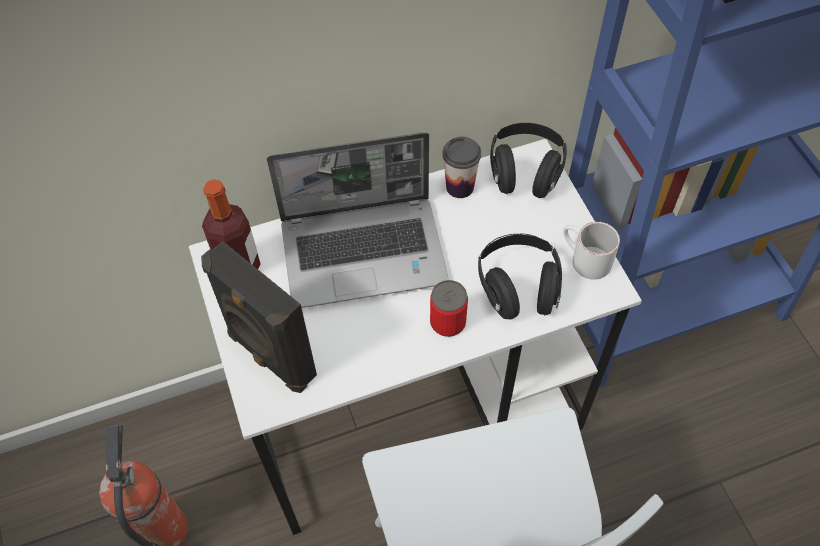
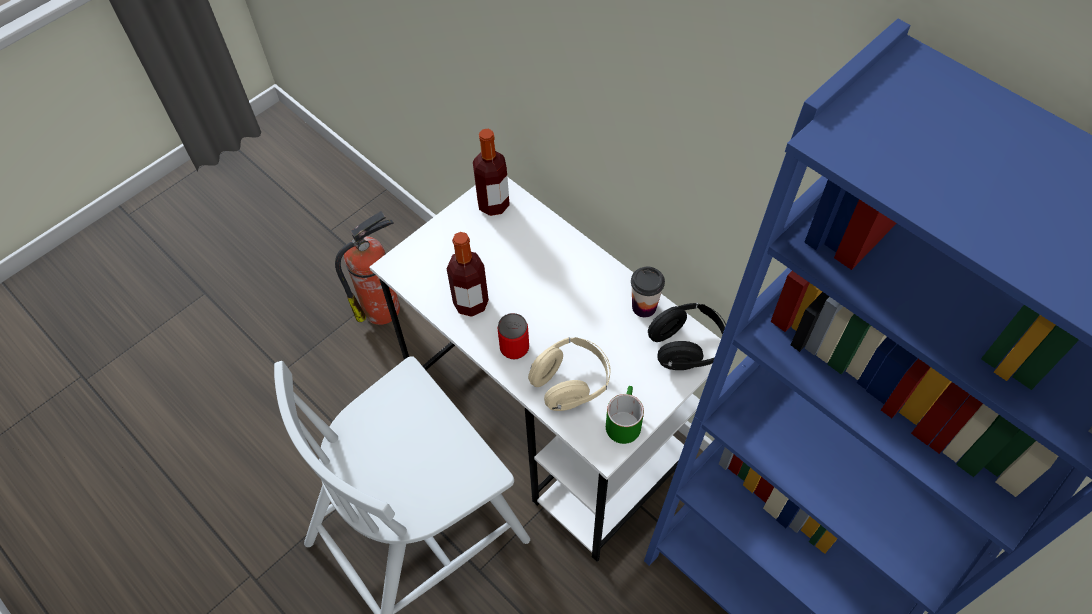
camera: 65 degrees right, 0 degrees up
black speaker [201,241,317,393] -> none
laptop [267,132,449,308] -> none
black headphones [478,234,562,320] -> beige headphones [528,337,611,411]
white mug [563,222,620,280] -> green mug [606,386,644,444]
none -> bottle [447,232,489,317]

